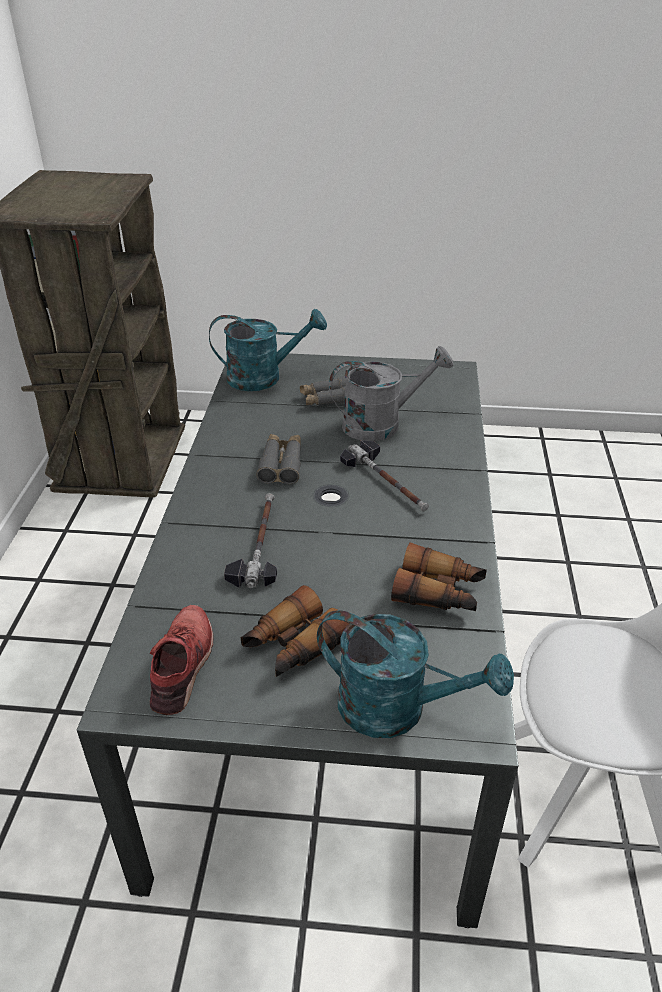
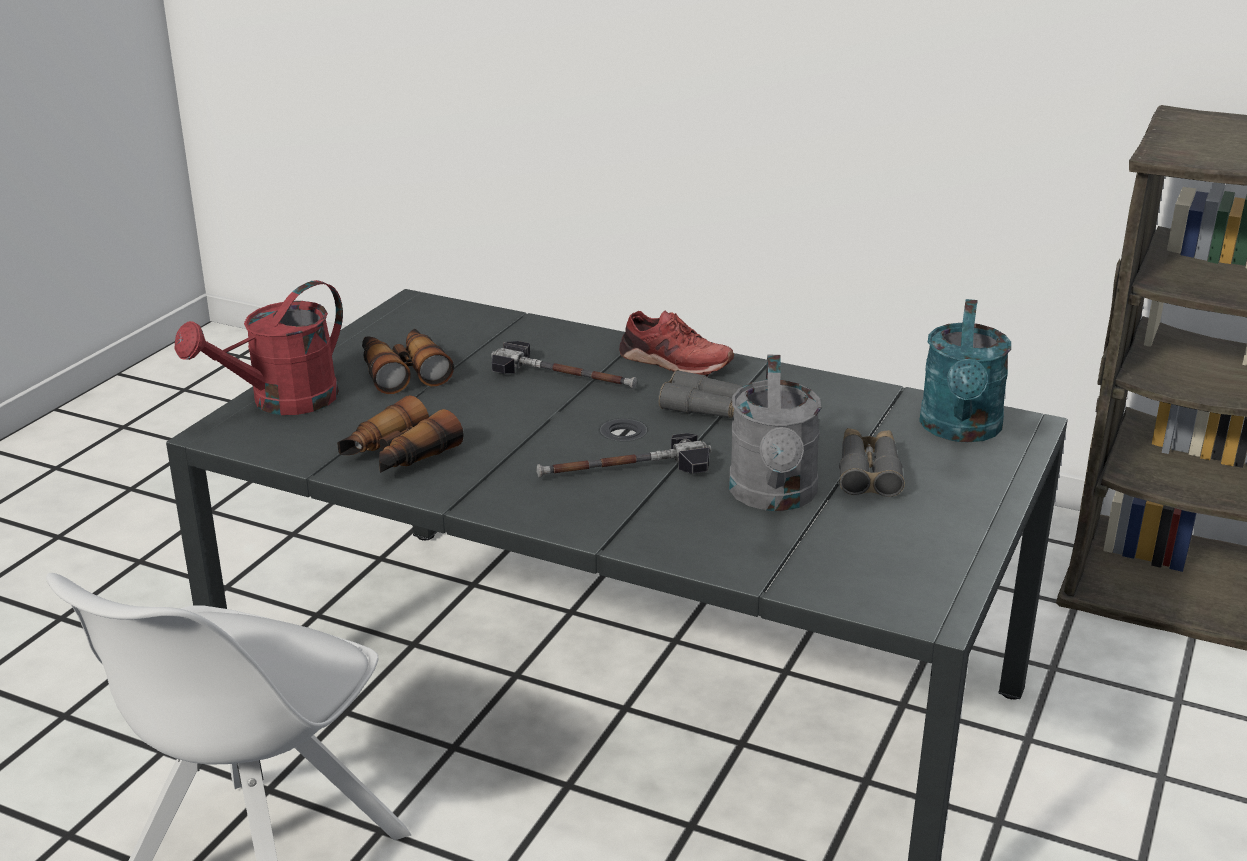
camera: 110 degrees right, 10 degrees down
red shoe [150,605,213,715] -> red shoe moved to [619,311,734,377]
turquoise watering can [317,610,514,738] -> red watering can [175,280,343,415]

